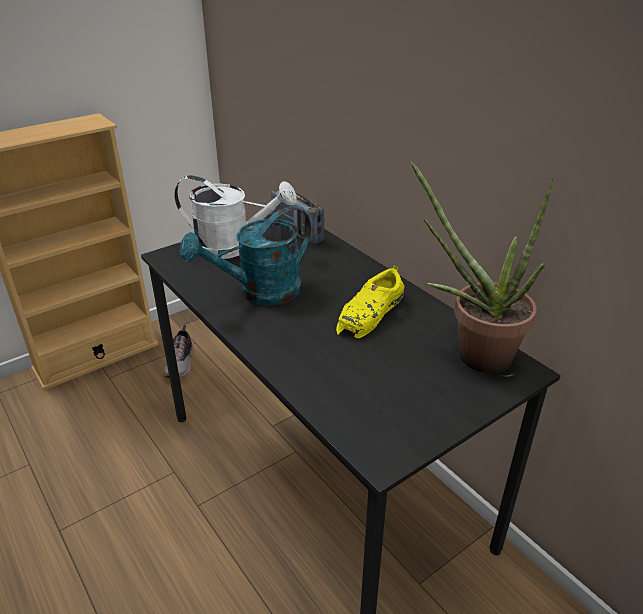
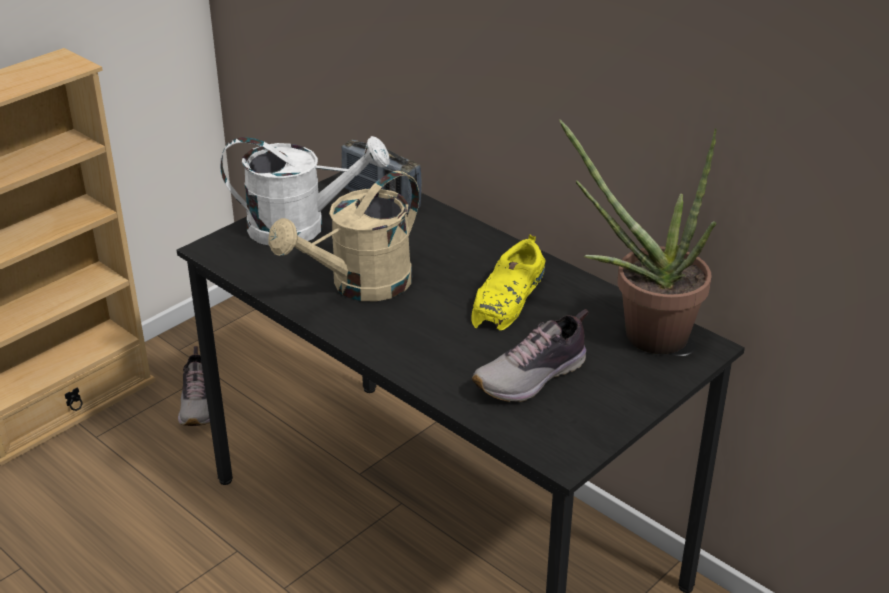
camera: 10 degrees left, 0 degrees up
turquoise watering can [179,206,311,306] -> beige watering can [268,171,419,301]
none -> shoe [472,309,589,402]

